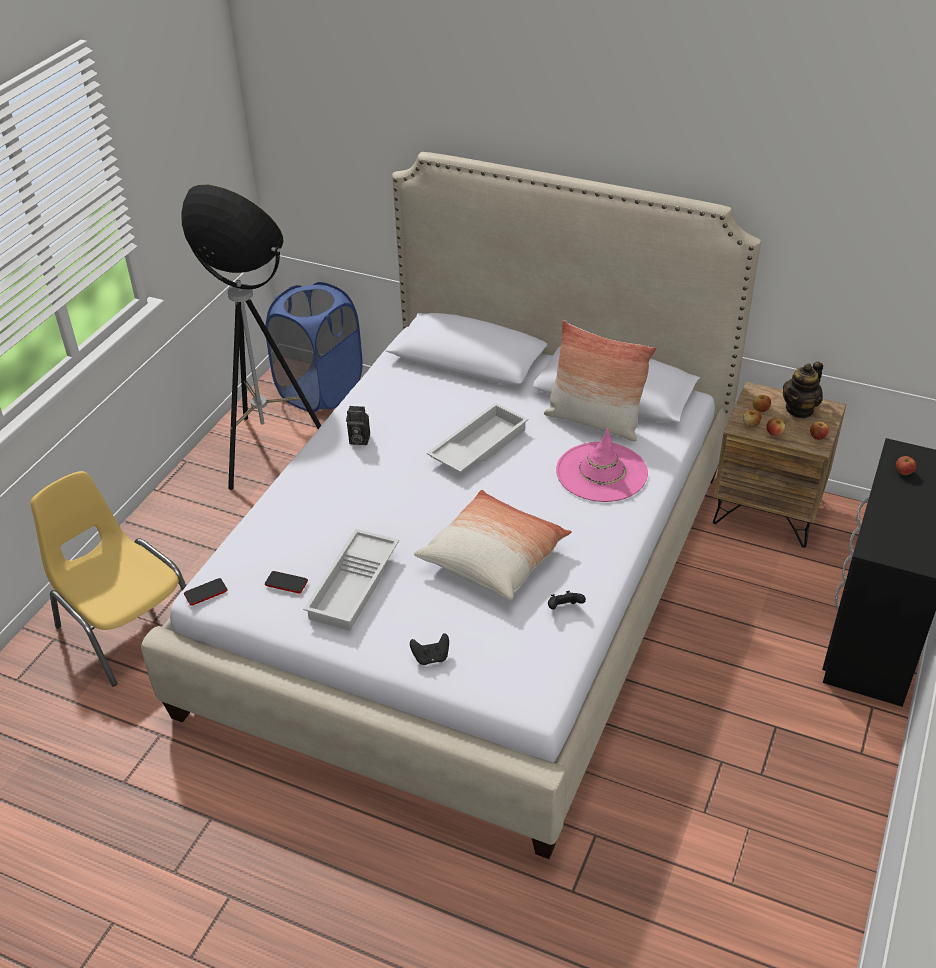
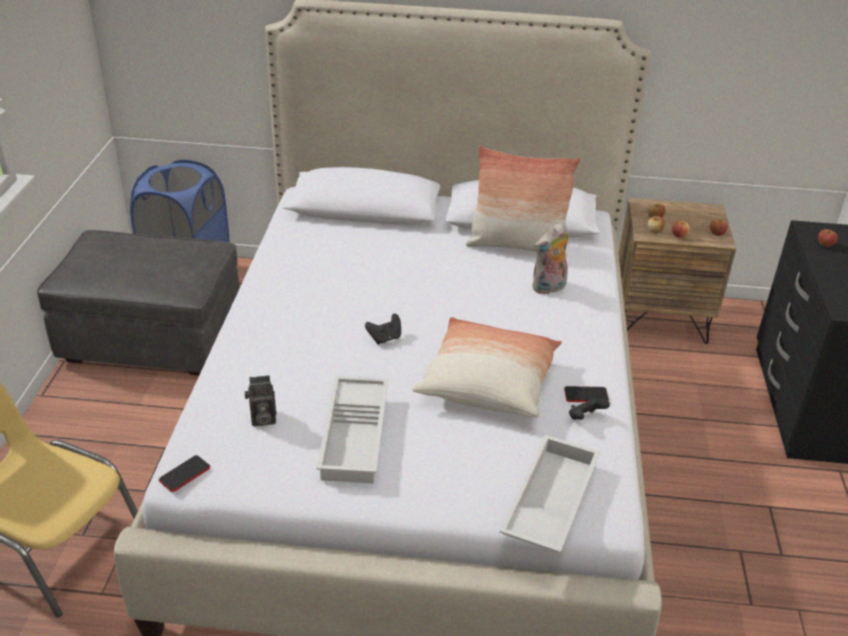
camera: 20 degrees left, 5 degrees down
floor lamp [181,184,321,490] -> grey ottoman [37,230,240,376]
phone [265,571,308,593] -> phone moved to [564,386,609,402]
camera [346,406,370,445] -> camera moved to [245,375,276,426]
black game controller [410,633,449,665] -> black game controller moved to [365,314,401,344]
white tray [427,402,529,473] -> white tray moved to [499,435,600,553]
pink hat [556,428,648,502] -> plush toy [532,223,569,294]
teapot [783,361,823,419] -> none

